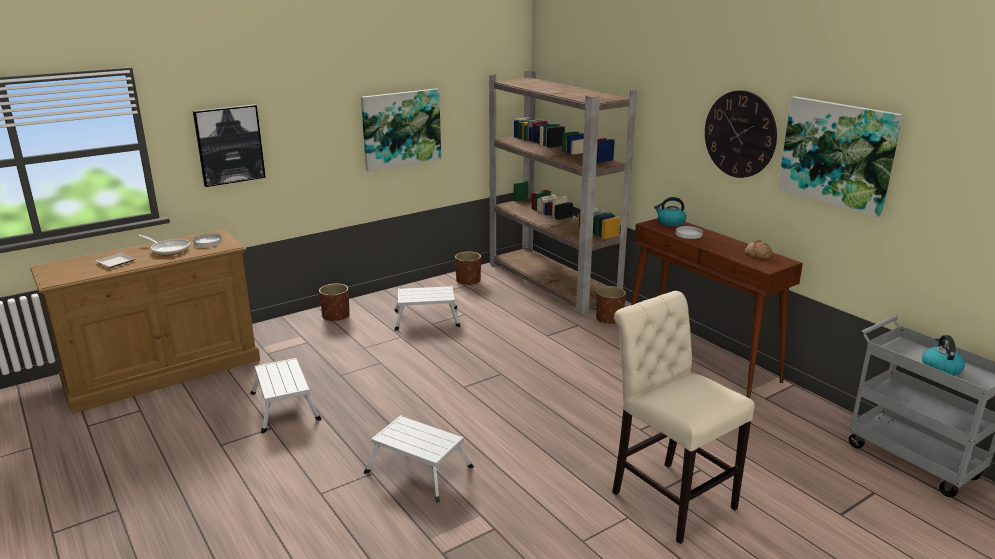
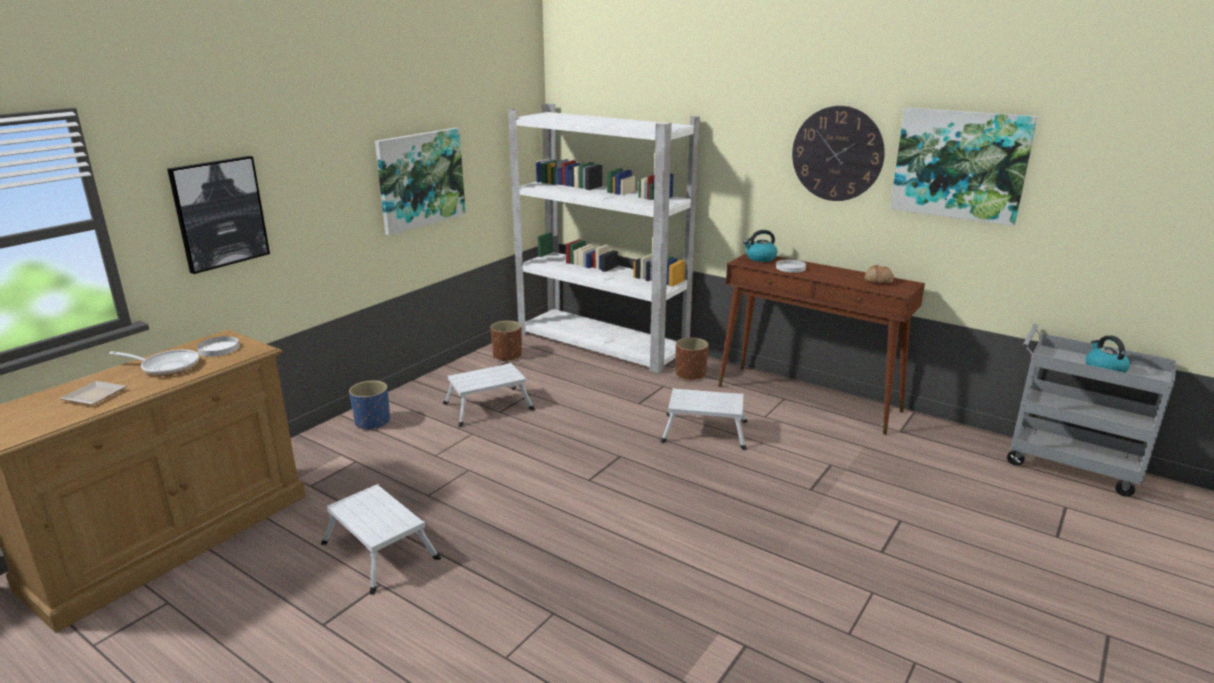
camera: 20 degrees left, 0 degrees up
brown planter [319,284,350,322] -> blue planter [349,380,390,431]
white step ladder [364,415,474,503] -> white step ladder moved to [660,388,748,451]
brown bookcase [489,70,637,314] -> white bookcase [508,104,700,374]
beige stool [612,291,755,544] -> none

